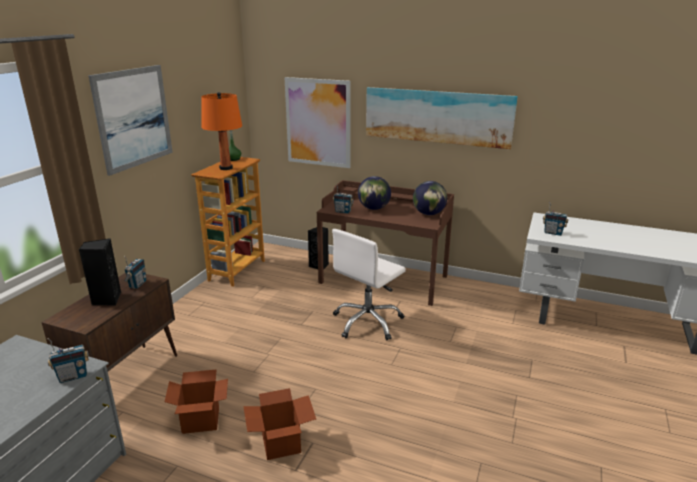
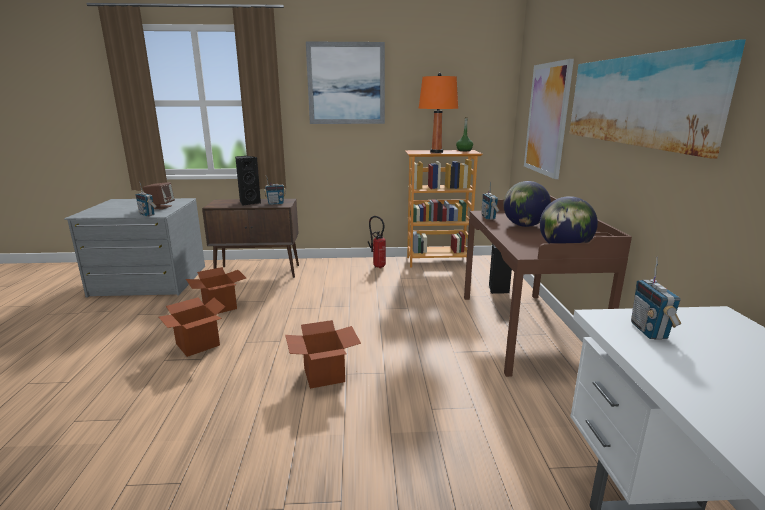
camera: 65 degrees right, 5 degrees down
white office chair [332,229,406,340] -> none
none -> brown speaker [143,182,175,210]
none -> cardboard box [285,320,361,389]
none -> fire extinguisher [368,216,386,269]

